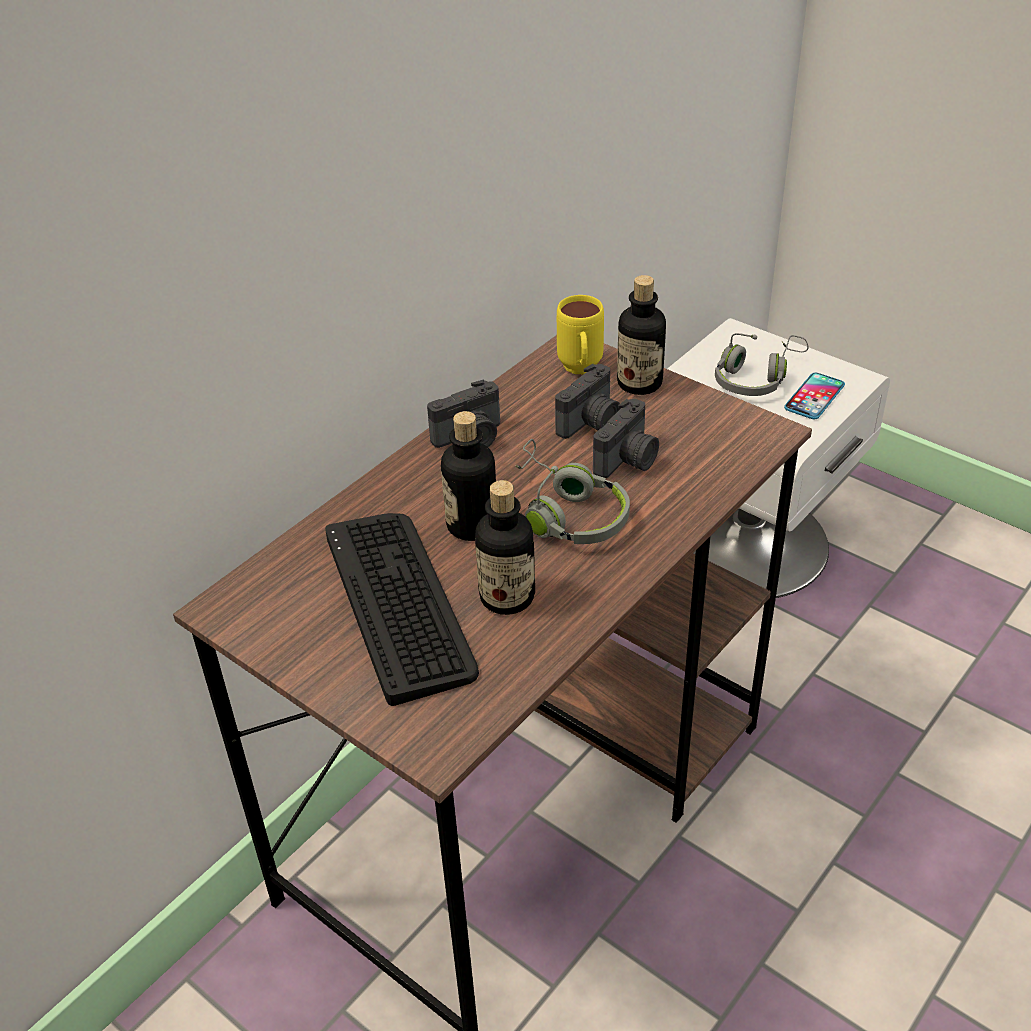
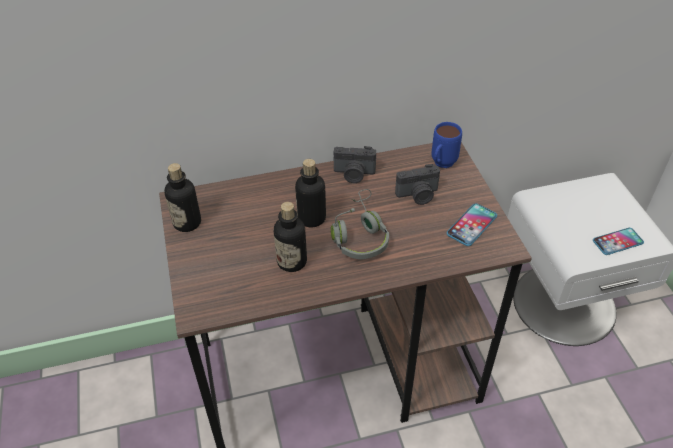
camera: 35 degrees right, 5 degrees up
keyboard [325,513,479,706] -> none
yellow mug [557,295,604,374] -> blue mug [431,122,462,168]
camera [593,399,659,478] -> none
bottle [617,275,666,395] -> bottle moved to [164,163,201,232]
grey headphones [715,333,809,396] -> none
none -> phone [447,203,497,246]

